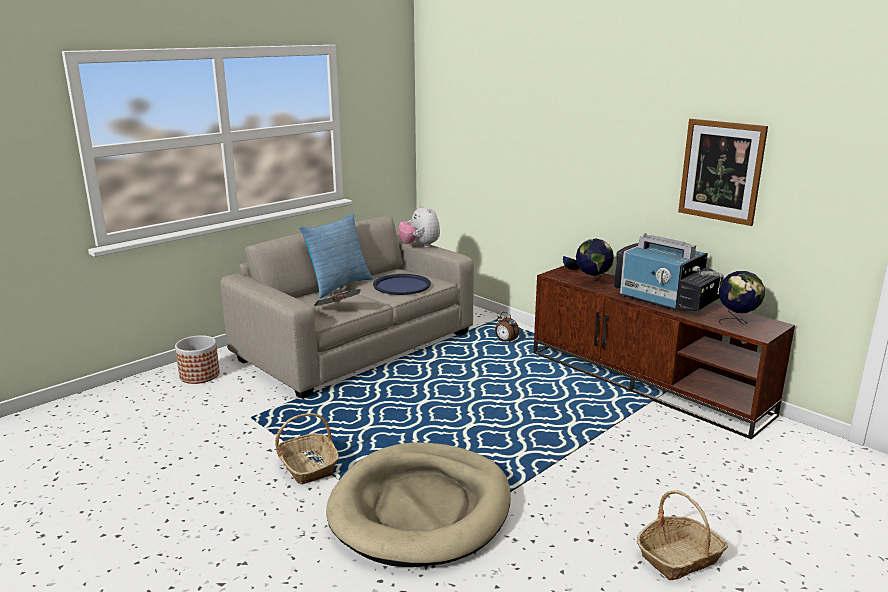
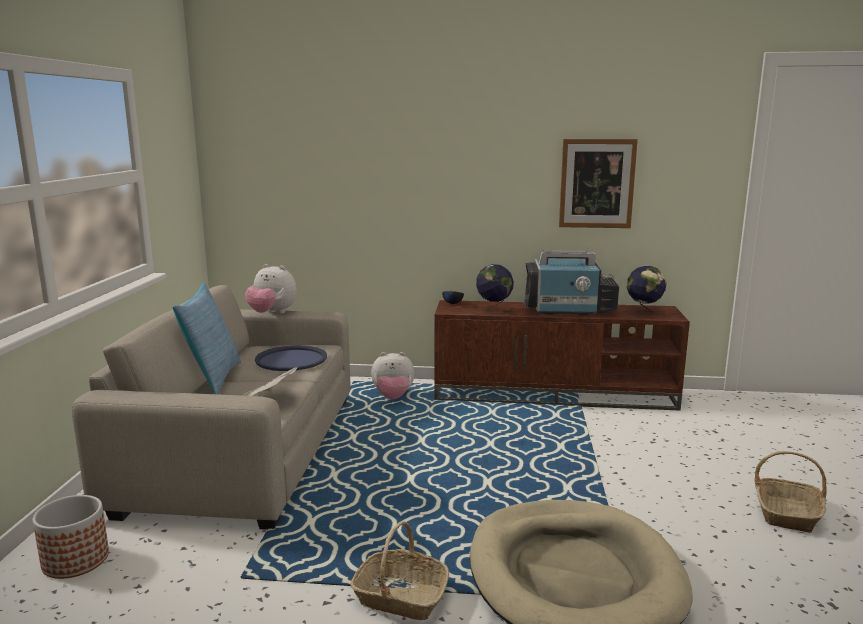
camera: 40 degrees left, 5 degrees down
alarm clock [495,312,519,343] -> plush toy [371,352,415,400]

